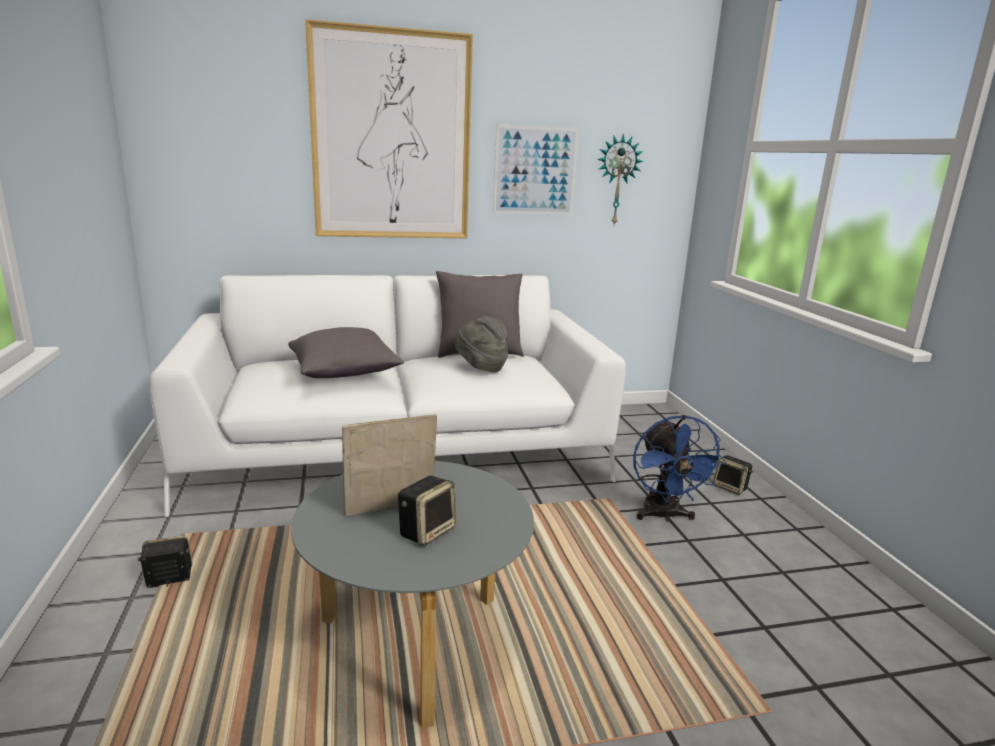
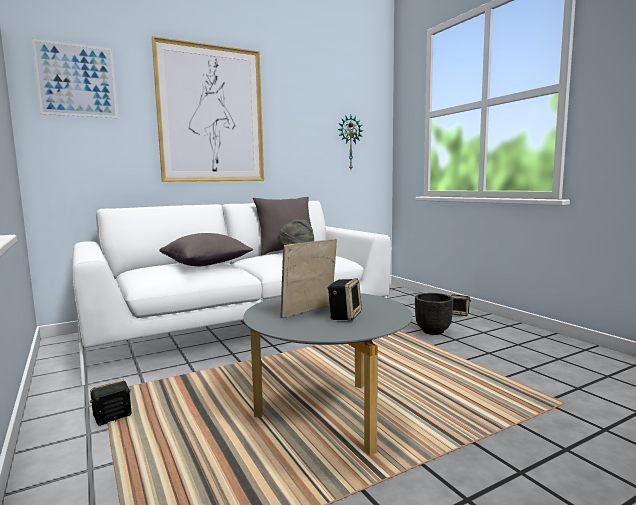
camera: 15 degrees left, 10 degrees down
picture [493,124,579,215] -> picture moved to [32,39,118,118]
blue fan [633,415,726,522] -> black planter [415,293,453,335]

